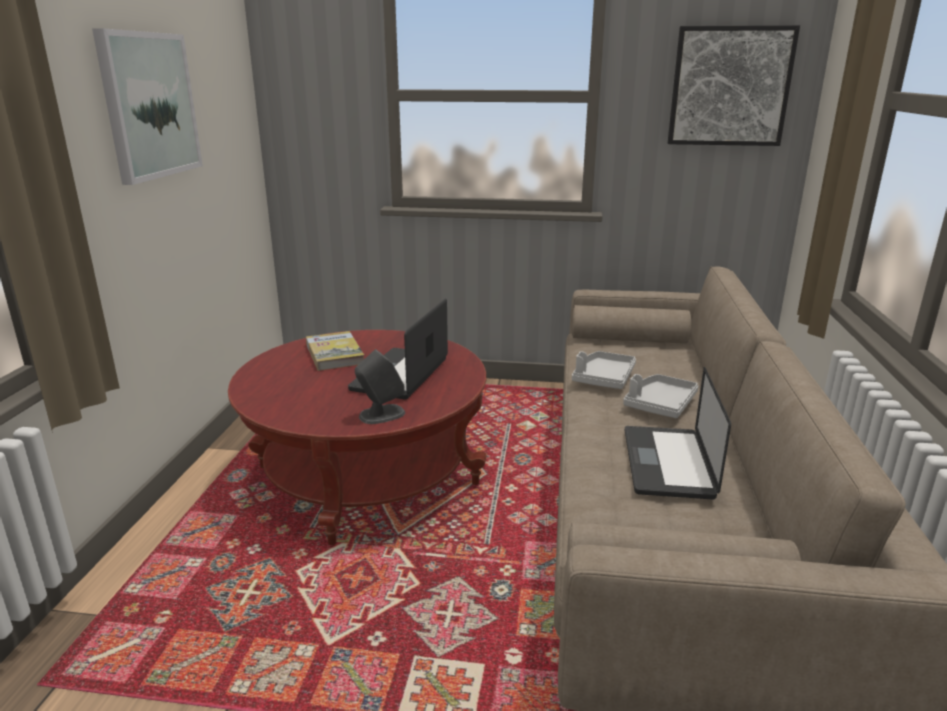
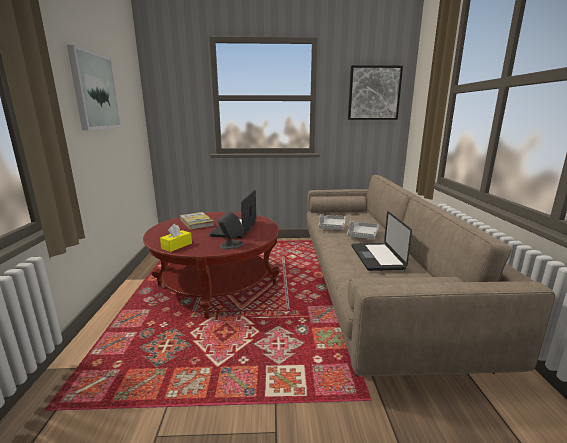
camera: 10 degrees left, 5 degrees down
none -> yellow tissue box [160,224,192,252]

